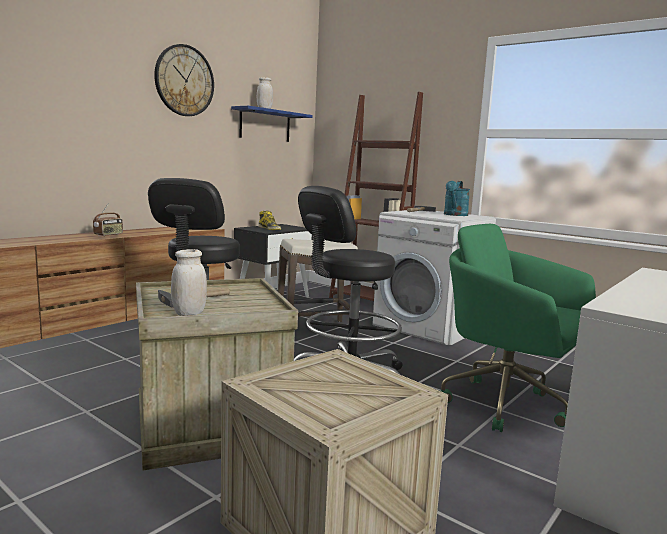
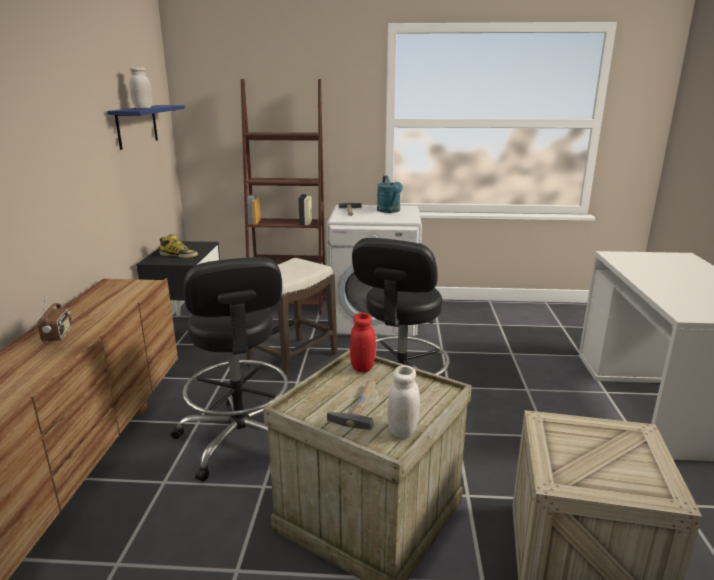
camera: 35 degrees left, 10 degrees up
wall clock [154,44,214,116] -> none
green office chair [441,224,596,432] -> none
none -> red jar [350,313,376,372]

